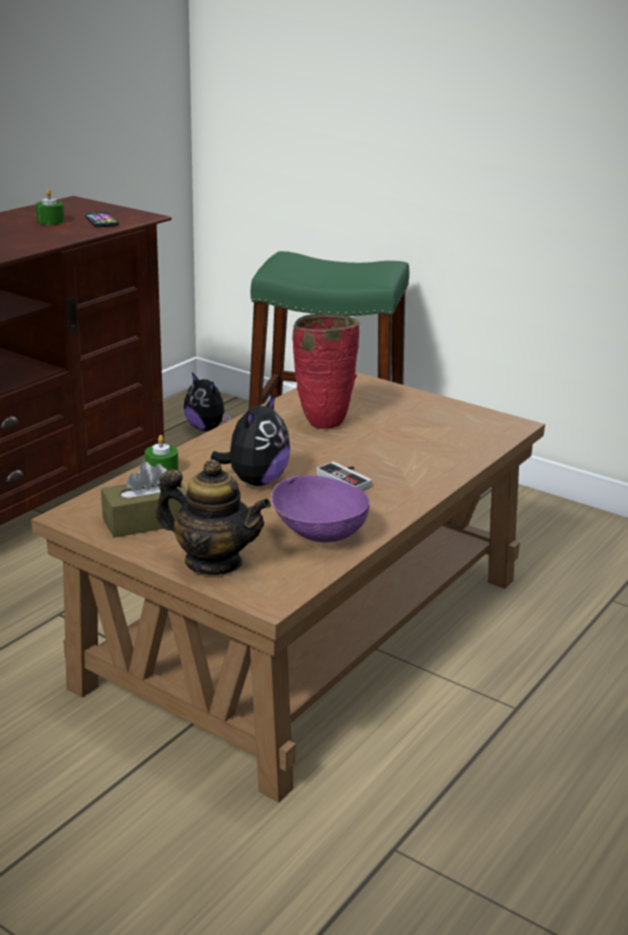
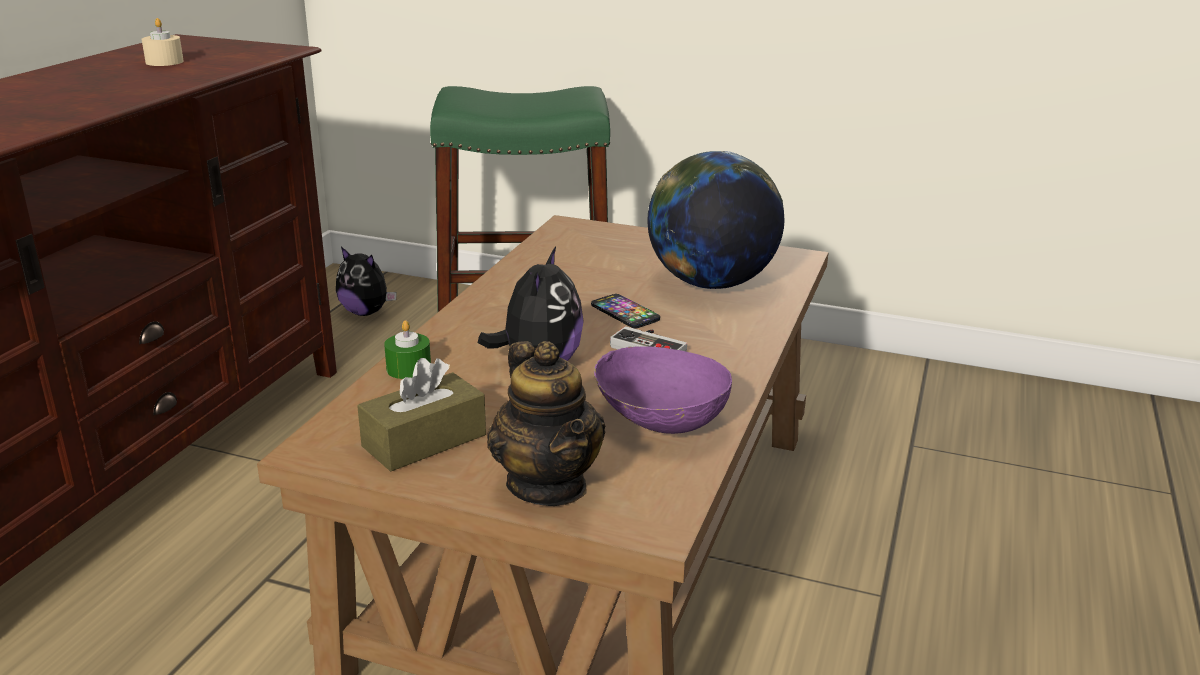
camera: 15 degrees left, 0 degrees up
green candle [36,189,64,225] -> beige candle [142,18,184,66]
phone [85,212,119,227] -> phone moved to [591,294,660,328]
teapot [155,459,271,575] -> teapot turned 60 degrees clockwise [487,341,606,506]
red vase [292,314,360,429] -> none
none -> globe [647,151,785,289]

